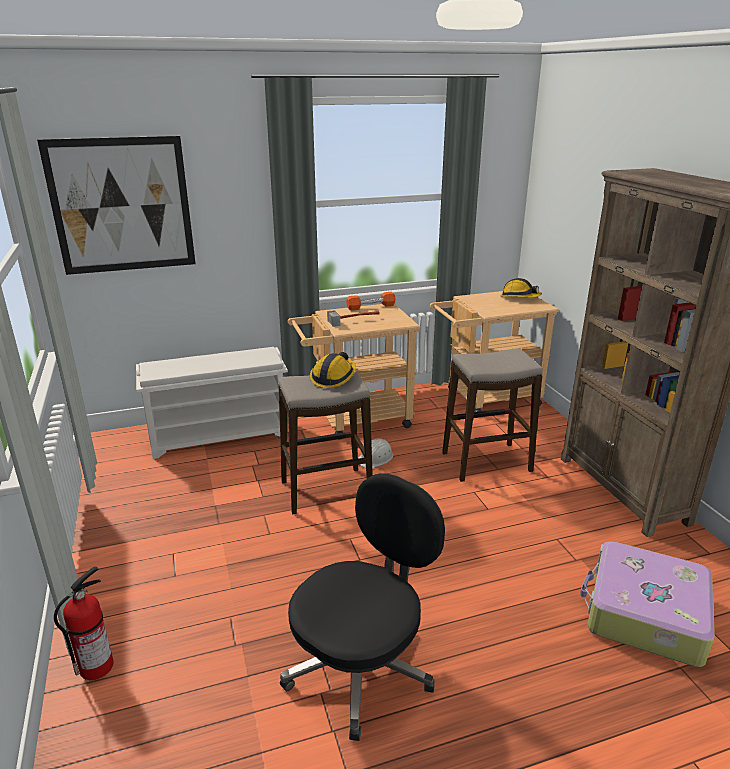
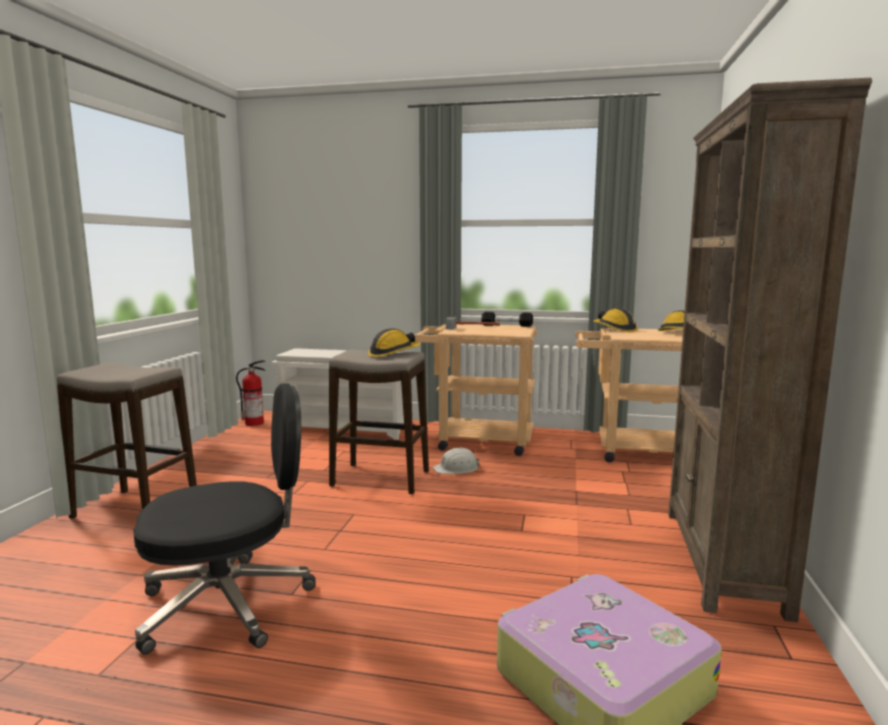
camera: 30 degrees right, 15 degrees down
picture [37,136,196,275] -> none
fire extinguisher [54,567,114,680] -> fire extinguisher moved to [236,360,266,426]
orange dumbbell [346,292,396,311] -> black dumbbell [481,312,533,327]
stool [442,348,543,482] -> stool moved to [57,363,197,519]
none -> hard hat [593,308,638,332]

